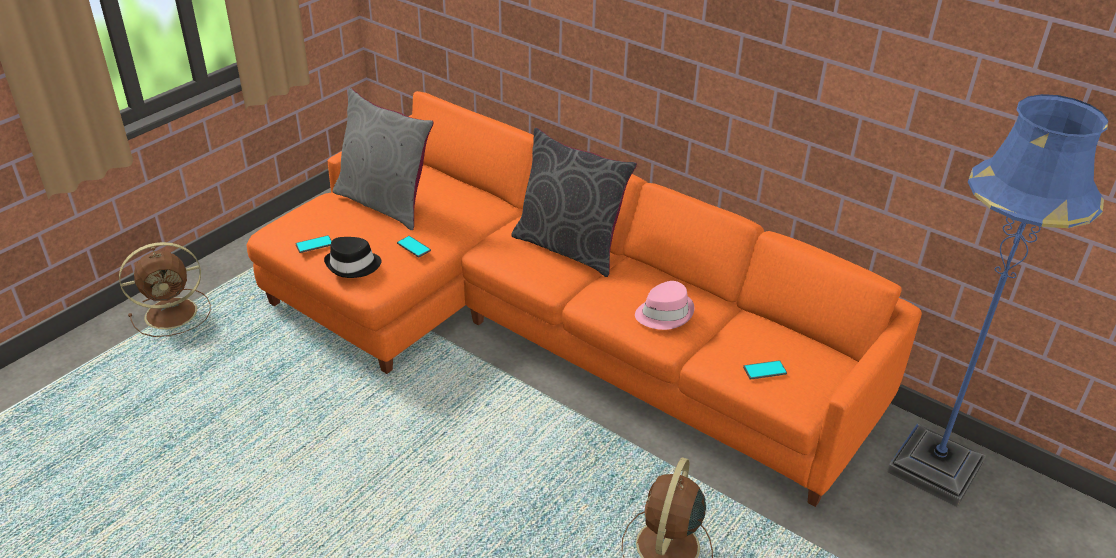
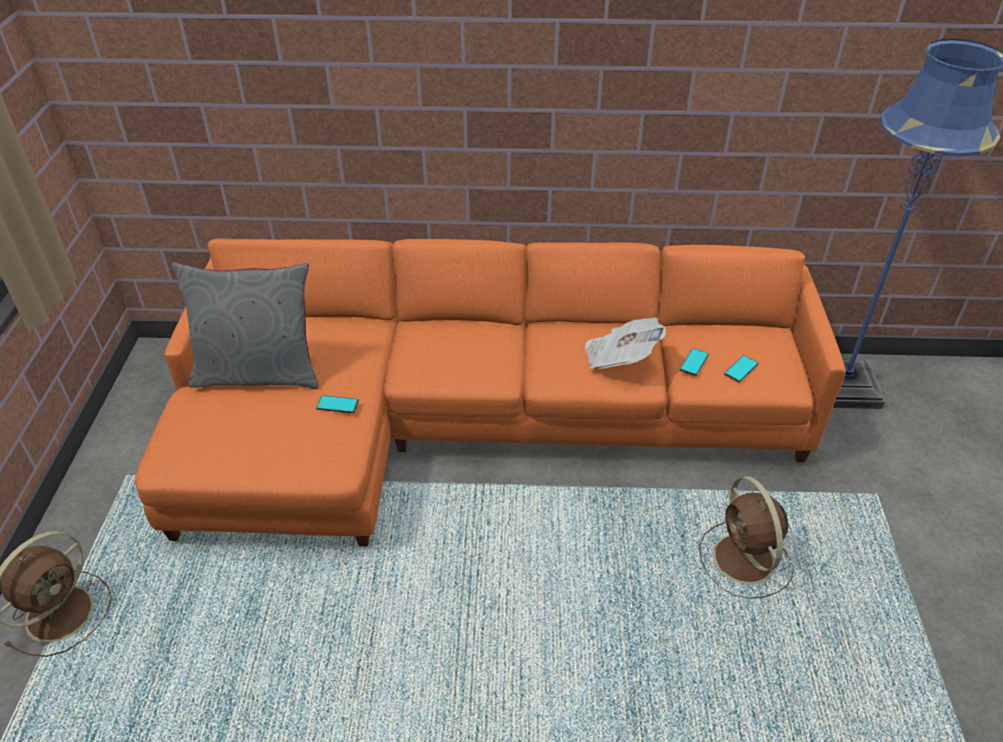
camera: 35 degrees left, 5 degrees up
phone [295,235,332,253] -> phone moved to [680,348,709,376]
black hat [324,237,381,278] -> none
grey pillow [511,127,637,277] -> none
pink hat [635,281,694,330] -> newspaper [585,318,666,369]

